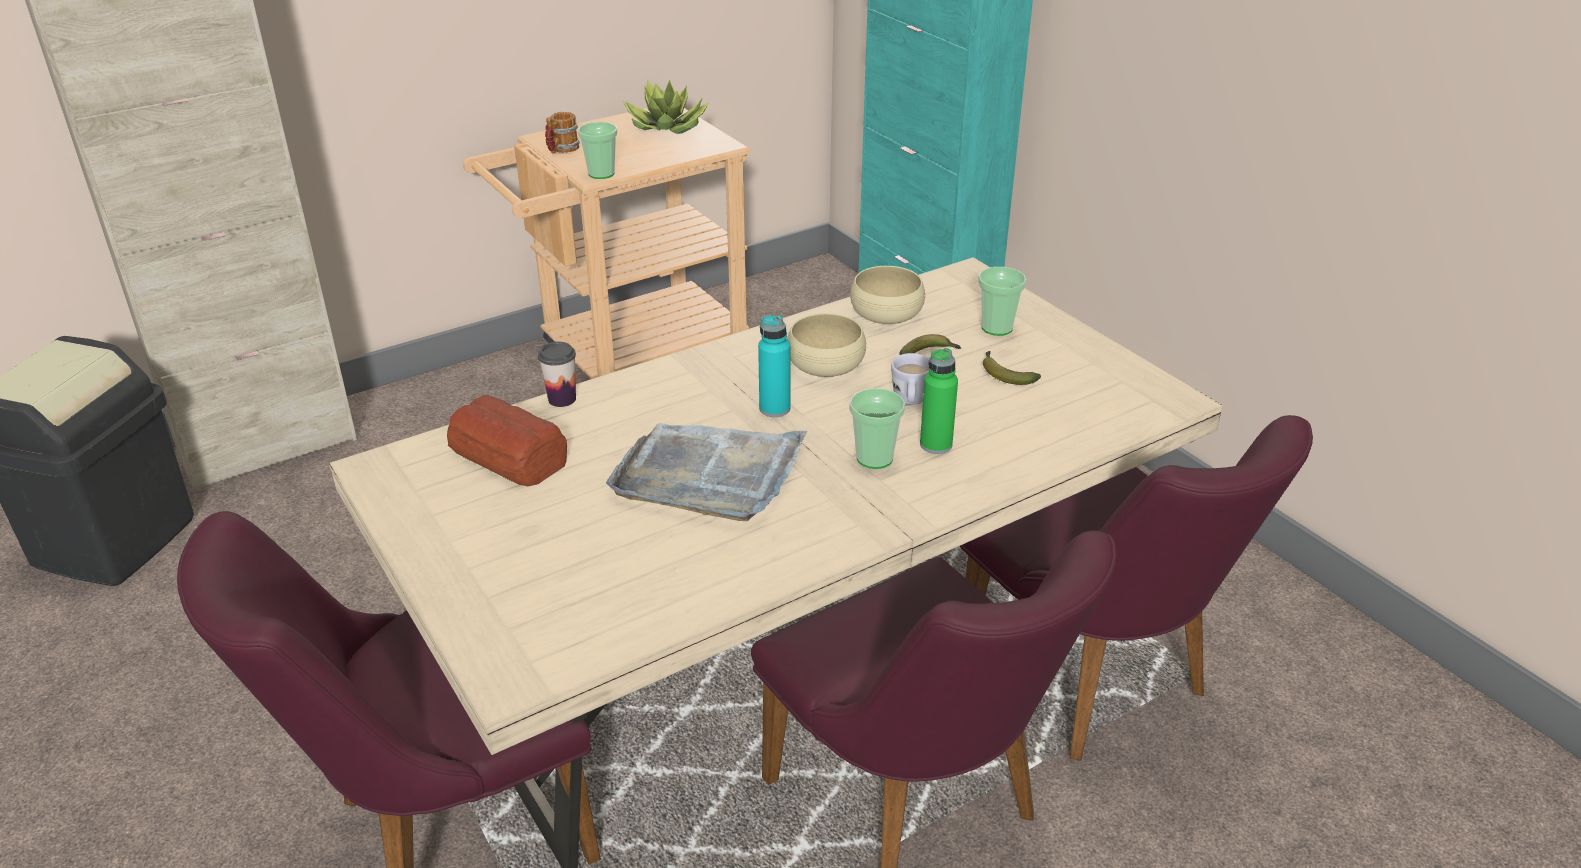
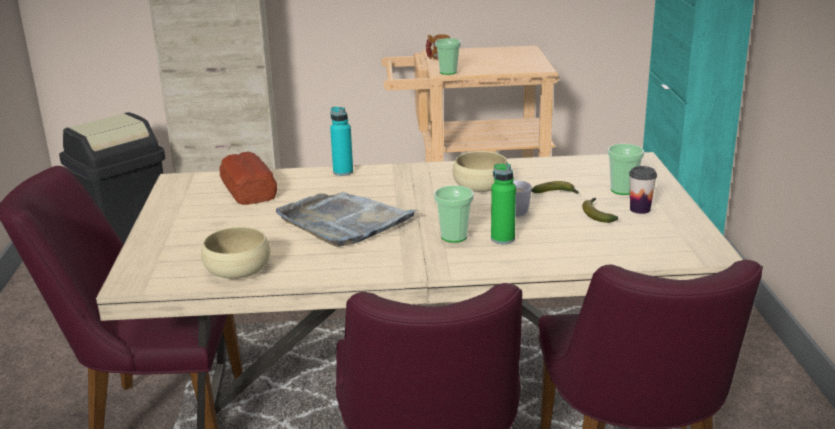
camera: 30 degrees right, 10 degrees down
cup [538,342,576,407] -> cup moved to [629,166,657,214]
potted plant [623,80,709,134] -> none
turquoise bottle [758,315,790,417] -> turquoise bottle moved to [330,107,353,176]
beige bowl [850,266,925,324] -> beige bowl moved to [201,227,270,279]

